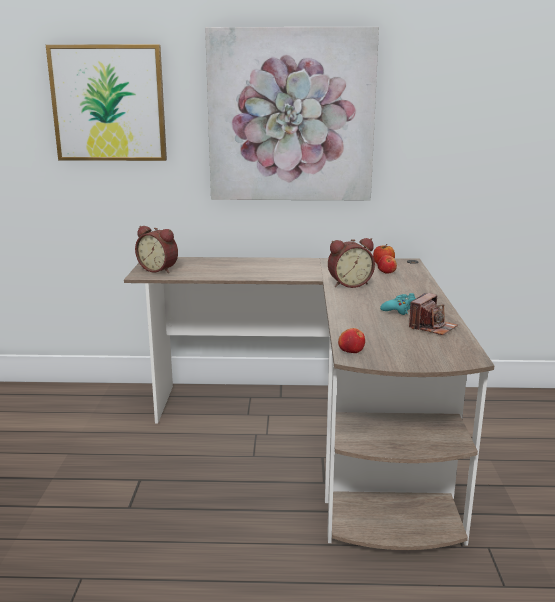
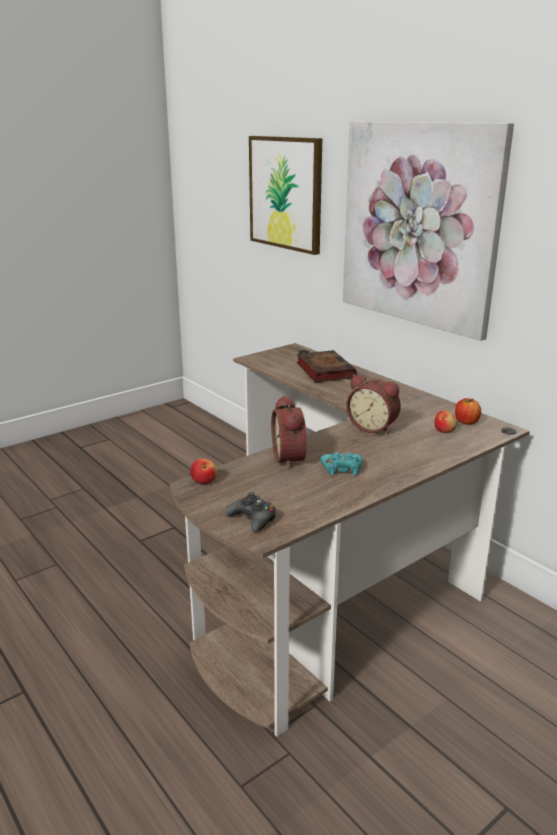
camera: 50 degrees right, 5 degrees up
alarm clock [135,226,178,273] -> alarm clock moved to [271,395,307,469]
camera [409,293,458,335] -> none
none -> black game controller [226,492,276,532]
none -> book [297,350,357,382]

